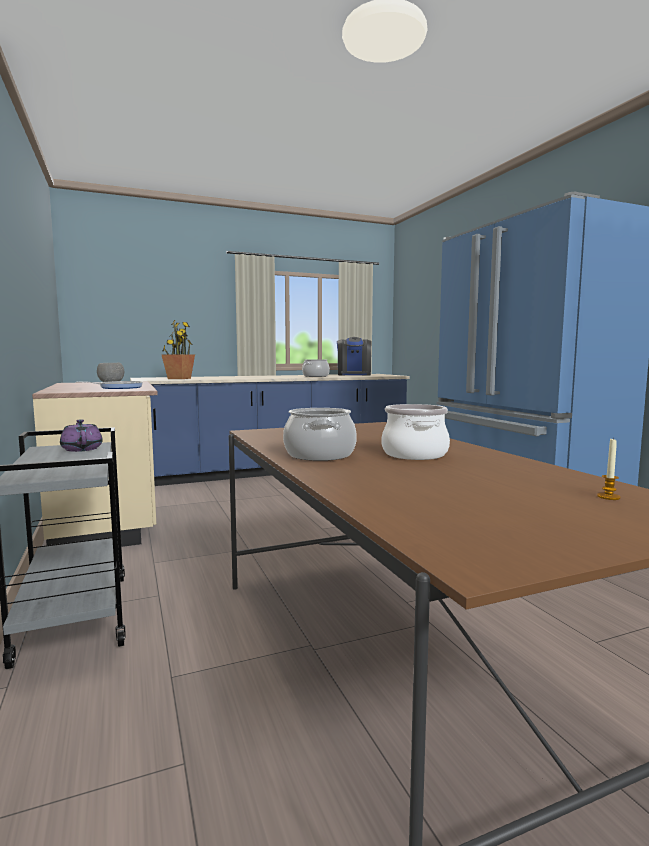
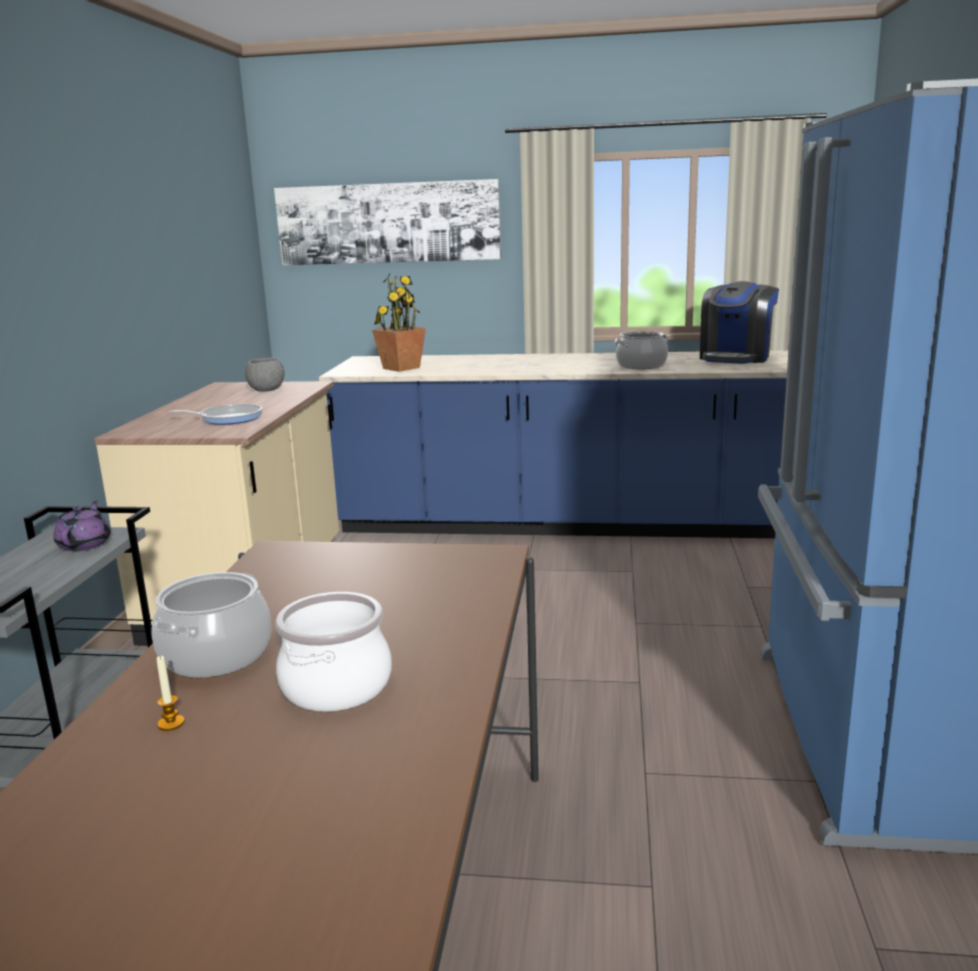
camera: 30 degrees right, 10 degrees up
candle [597,437,621,500] -> candle moved to [156,656,185,731]
none -> picture [274,179,501,265]

